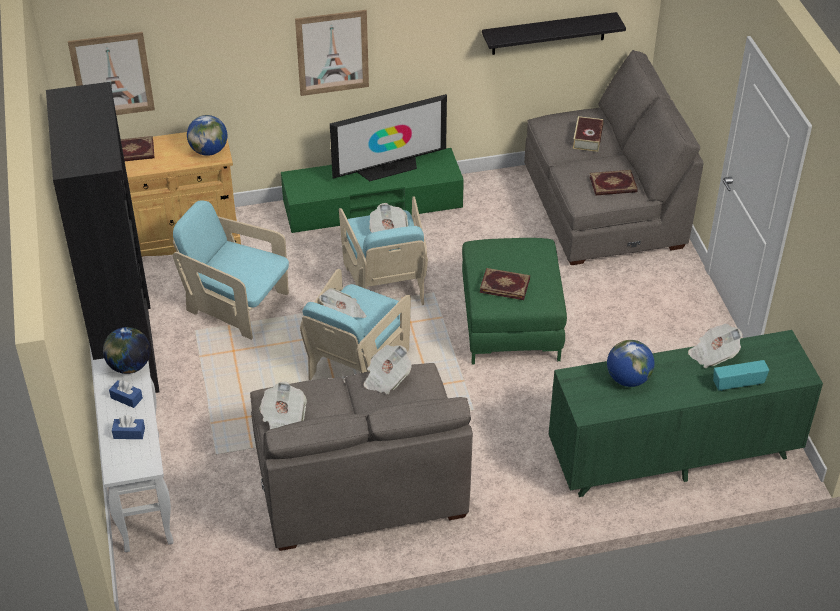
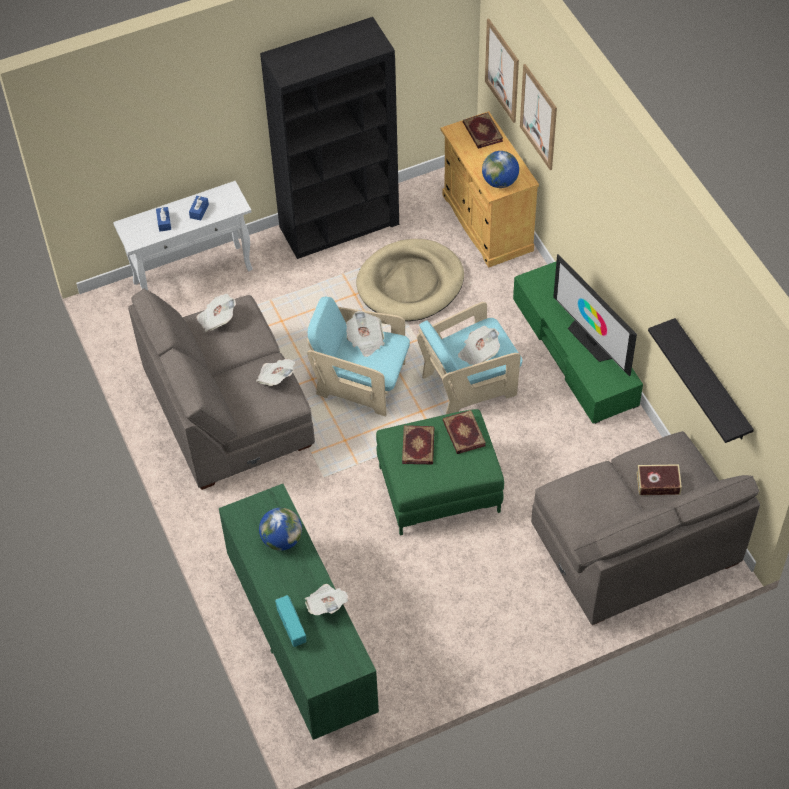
camera: 80 degrees right, 10 degrees up
globe [103,327,151,374] -> none
turquoise armchair [173,200,289,340] -> beige dog bed [356,239,464,321]
picture [295,10,369,96] -> picture moved to [520,64,557,170]
book [590,170,638,195] -> book moved to [443,410,486,454]

